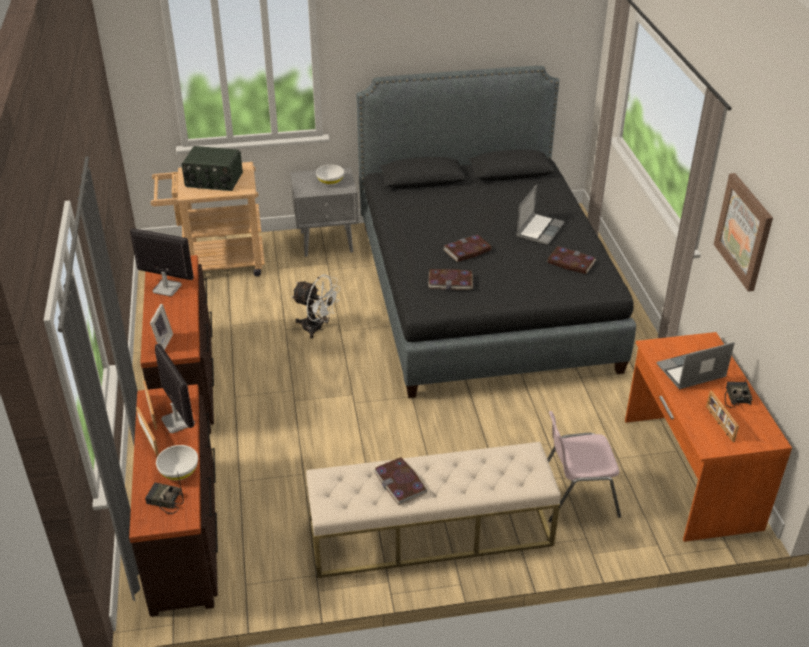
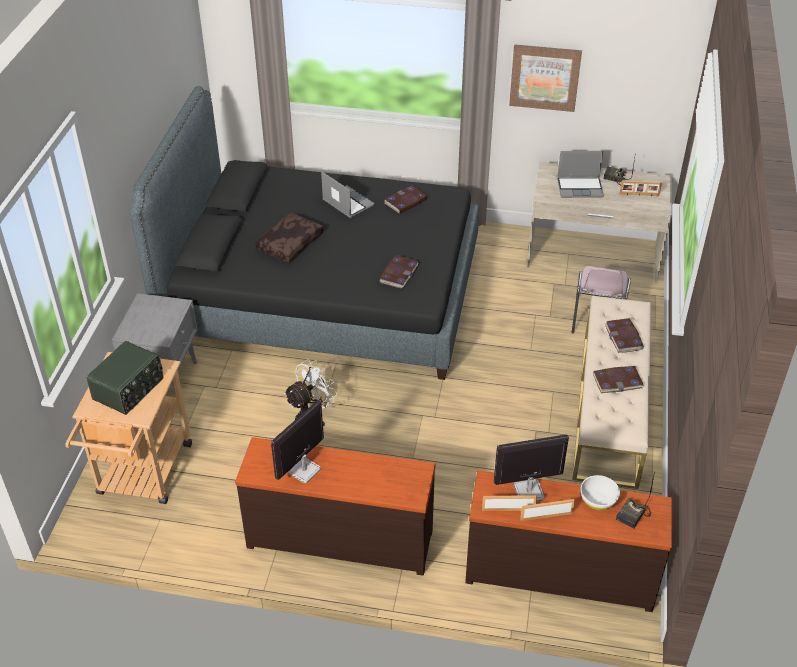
camera: 70 degrees left, 5 degrees up
picture frame [150,304,173,350] -> none
white bowl [316,165,344,186] -> none
book [443,235,491,262] -> book moved to [605,318,644,353]
orange desk [625,332,792,542] -> beige desk [527,162,672,283]
laptop [656,342,735,389] -> laptop turned 90 degrees counterclockwise [557,151,604,198]
none -> brown pillow [256,213,323,263]

